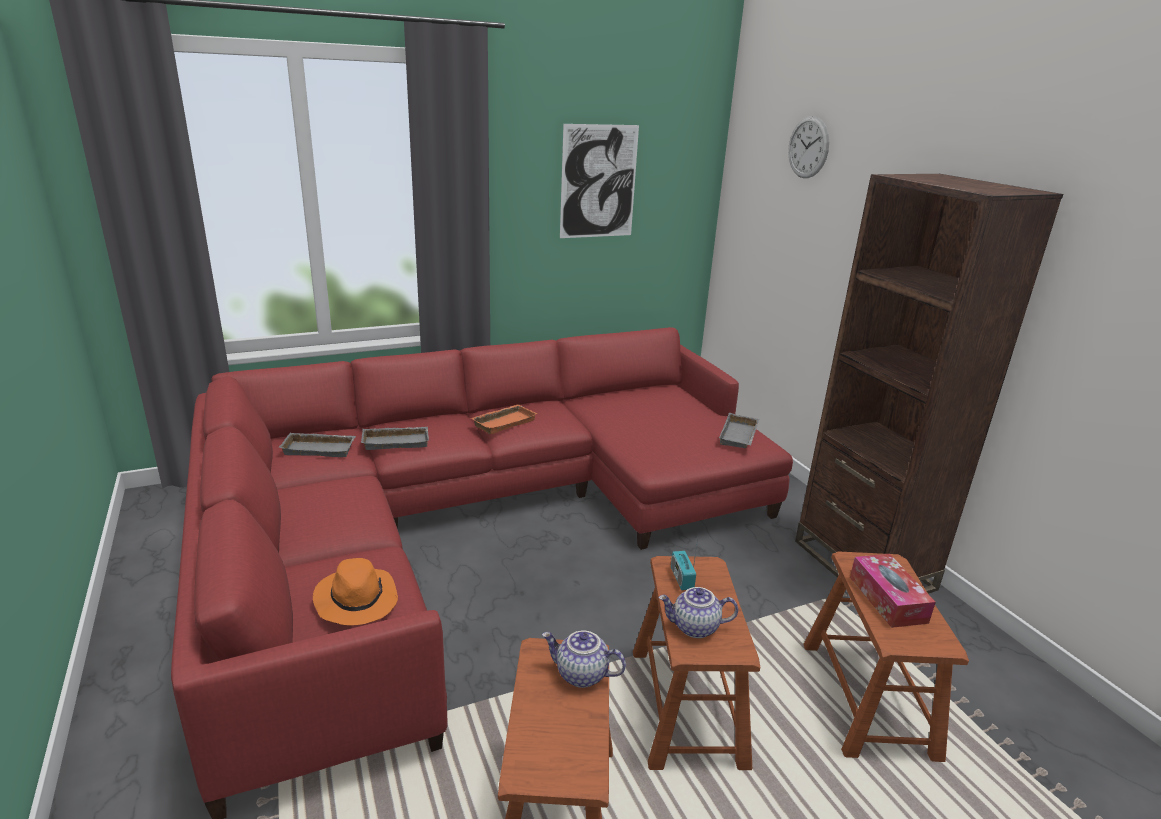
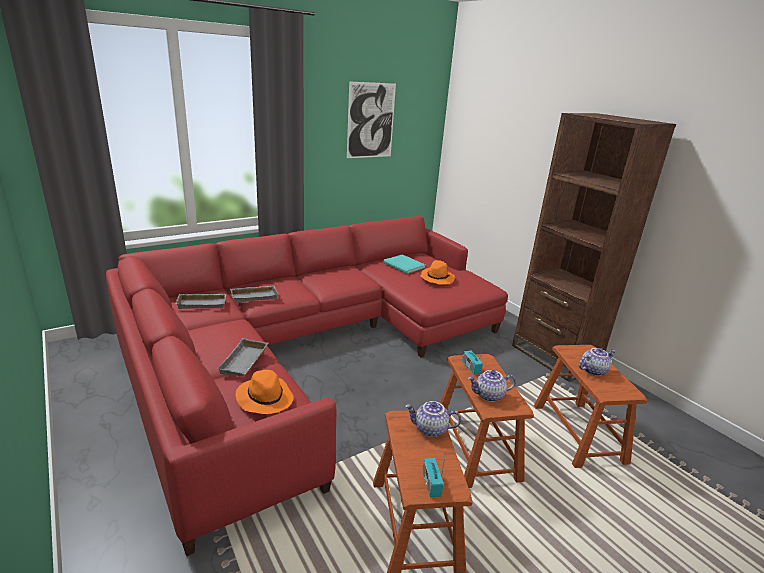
camera: 10 degrees left, 0 degrees up
orange tray [471,404,537,434] -> none
grey tray [719,413,759,448] -> grey tray moved to [217,338,268,376]
wall clock [788,116,829,178] -> none
tissue box [850,554,936,628] -> teapot [579,348,616,376]
none -> turquoise book [383,254,425,274]
none -> orange hat [420,260,455,284]
none -> radio [422,452,446,497]

